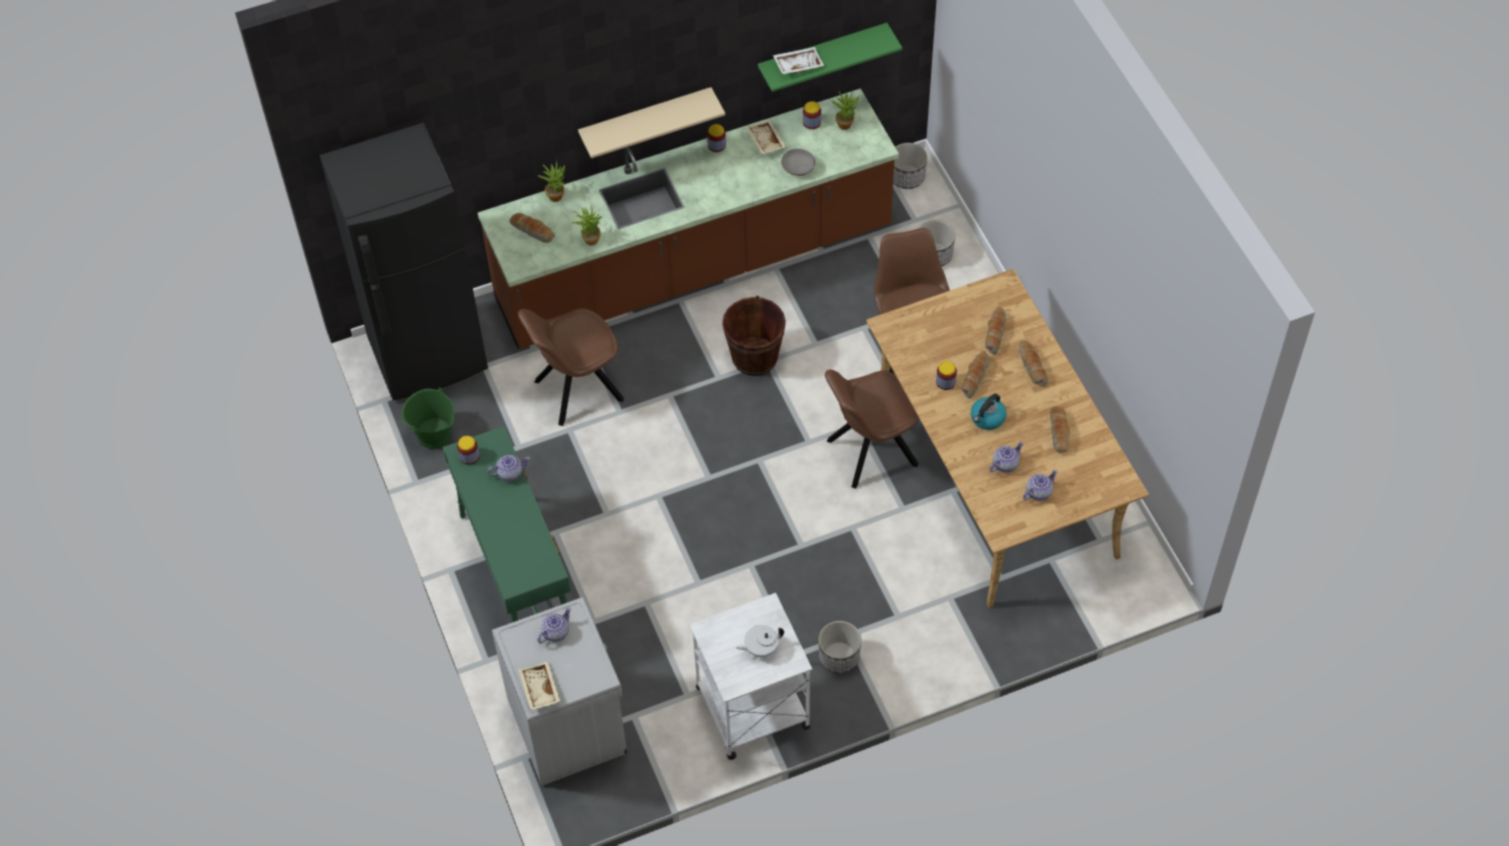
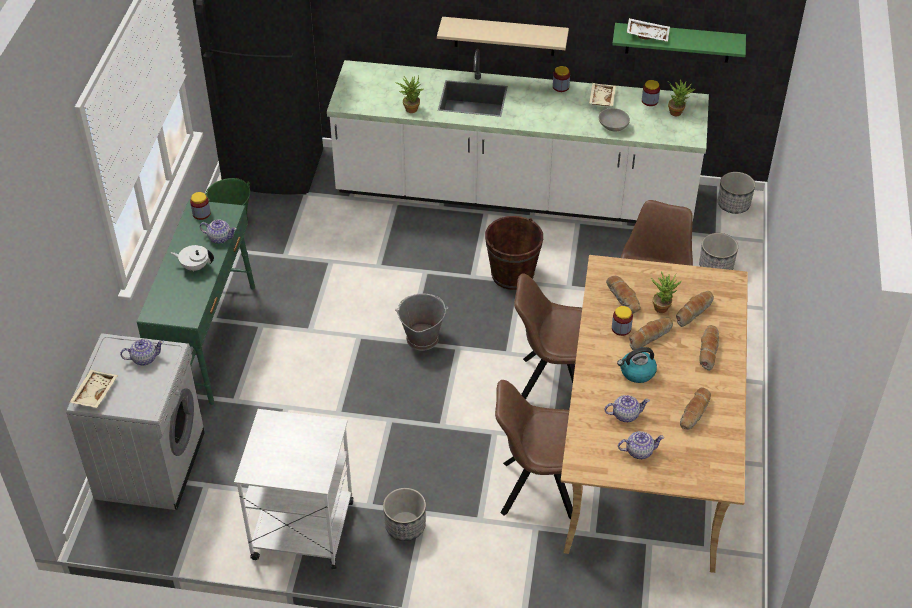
camera: 30 degrees right, 10 degrees down
brown counter [478,88,899,349] -> white counter [327,49,709,223]
bread [509,213,555,243] -> bread moved to [606,276,641,314]
brown chair [518,308,624,426] -> brown chair moved to [495,380,573,520]
potted plant [538,161,565,202] -> potted plant moved to [651,272,682,313]
white teapot [736,625,784,657] -> white teapot moved to [171,245,214,272]
none -> grey bucket [395,293,448,351]

